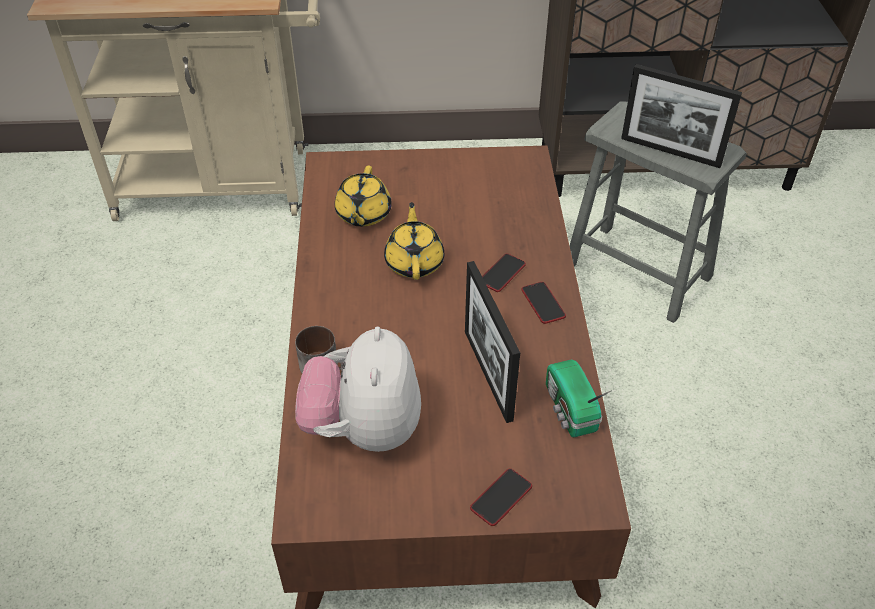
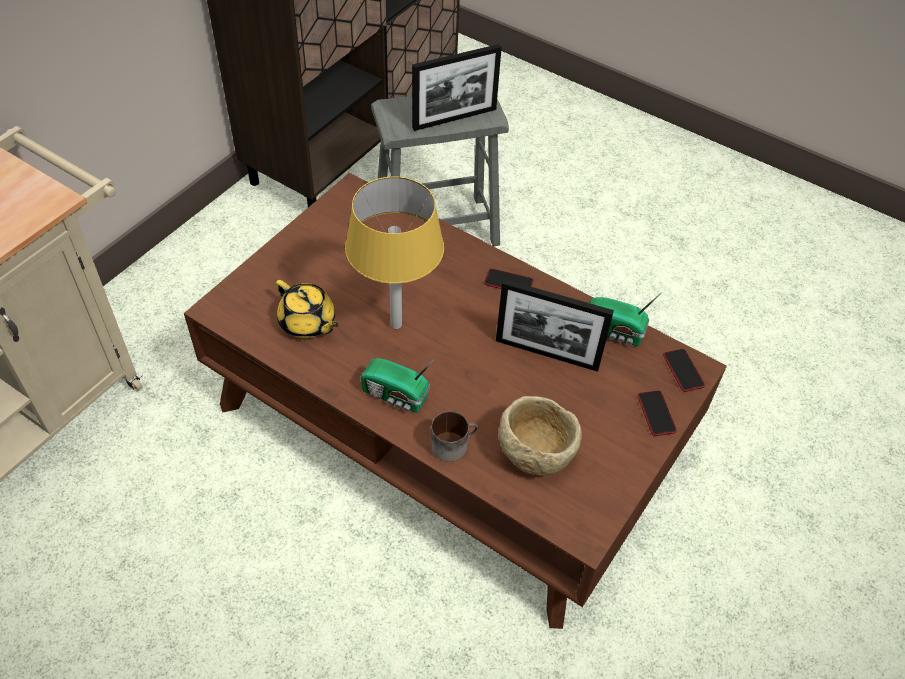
camera: 55 degrees left, 5 degrees up
plush toy [295,327,421,452] -> beige bowl [499,396,582,476]
yellow teapot [384,202,444,280] -> yellow table lamp [345,176,444,329]
phone [482,253,526,292] -> phone moved to [663,349,705,392]
none -> radio [361,358,435,413]

